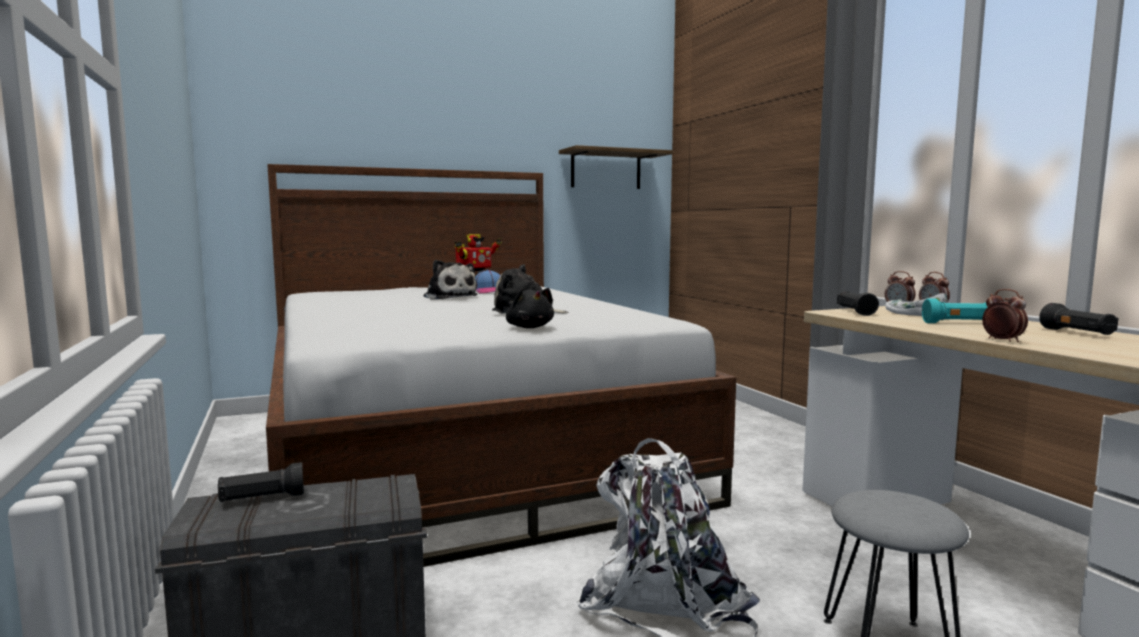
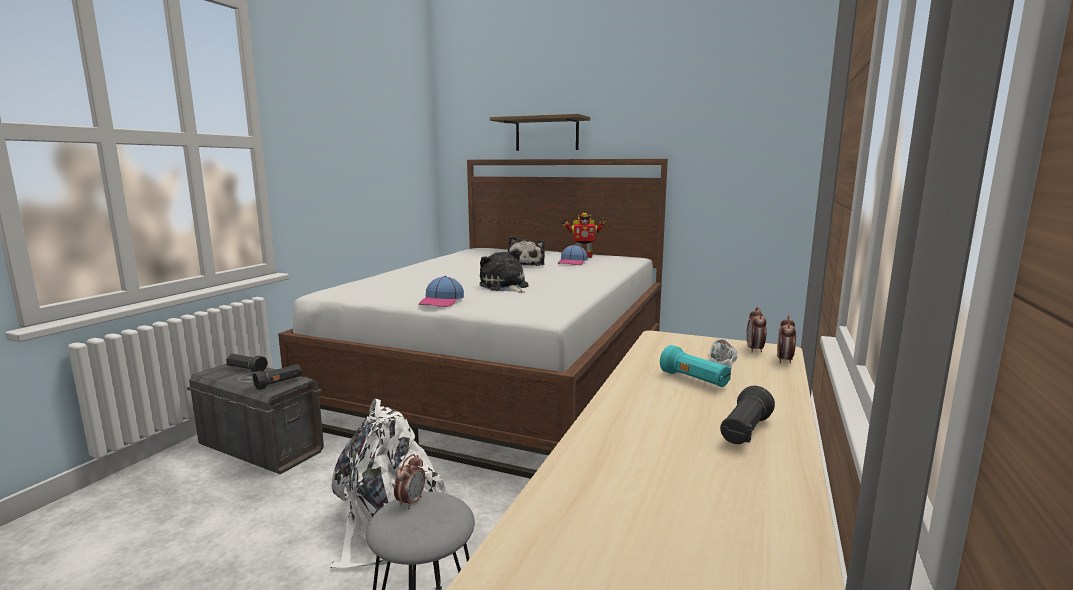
camera: 45 degrees right, 5 degrees up
black plush toy [506,288,554,328] -> cap [419,276,464,307]
shelf [559,145,673,189] -> shelf moved to [490,114,590,151]
black flashlight [837,291,879,316] -> black flashlight moved to [252,364,302,390]
alarm clock [982,289,1028,342] -> alarm clock moved to [394,454,425,509]

